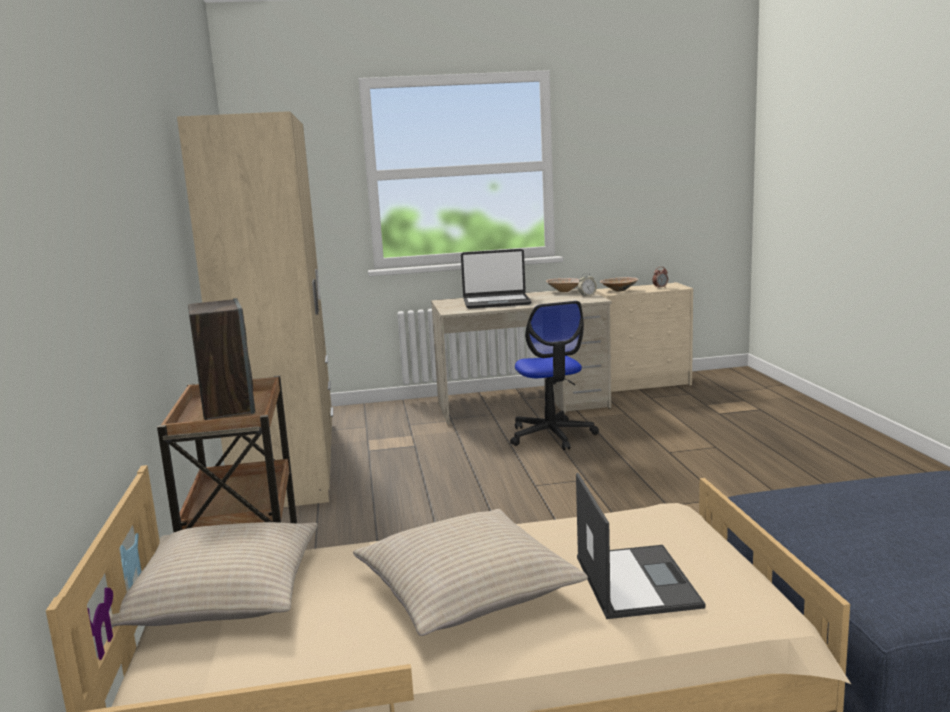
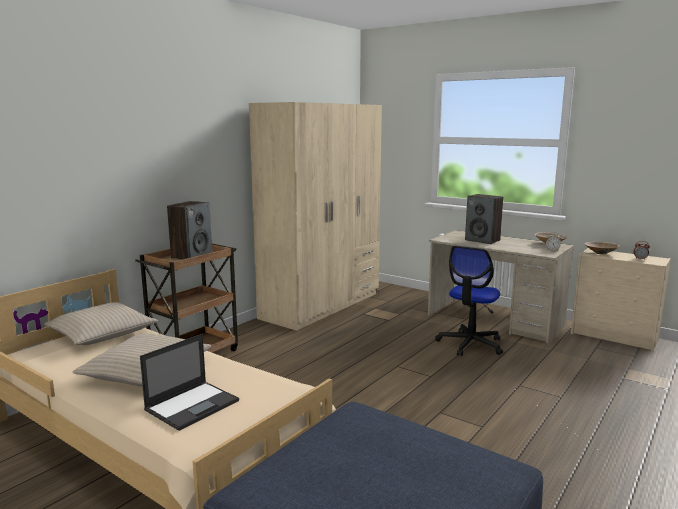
camera: 45 degrees right, 0 degrees up
laptop [461,249,532,309] -> speaker [465,194,503,244]

